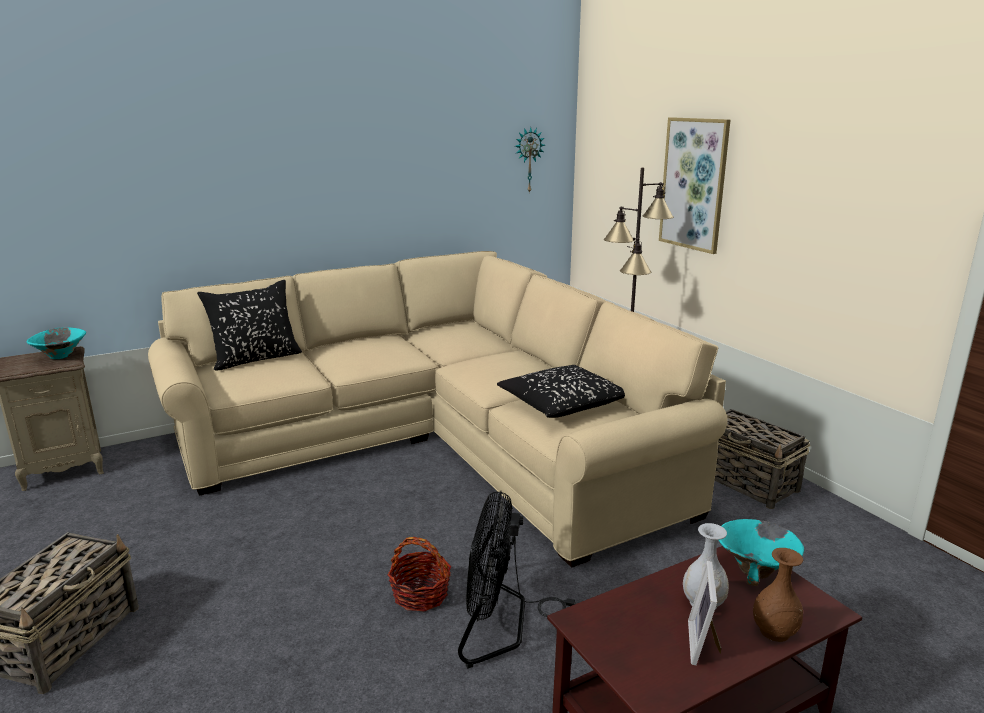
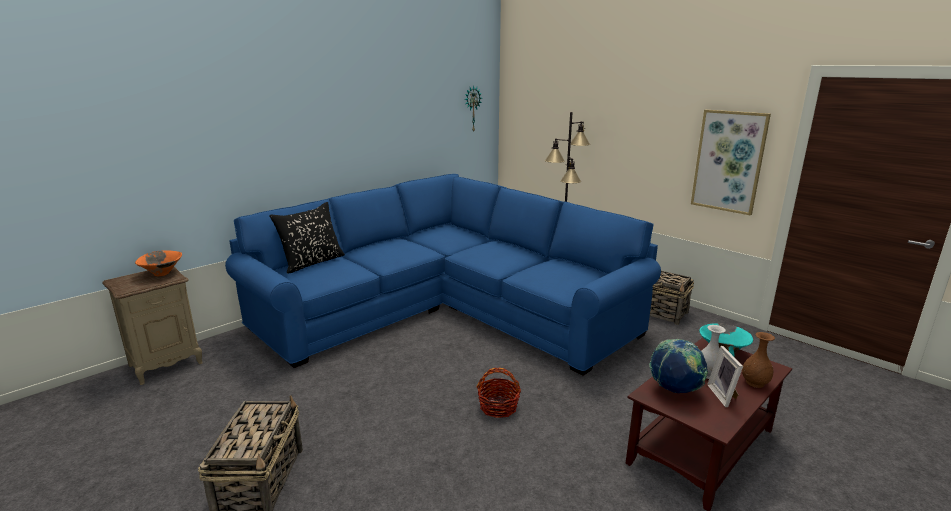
camera: 15 degrees left, 0 degrees up
turquoise bowl [26,327,86,359] -> orange bowl [135,250,182,276]
beige sofa [148,251,728,568] -> blue sofa [225,174,661,376]
black fan [458,490,577,669] -> none
black pillow [497,365,625,418] -> none
picture [659,117,730,254] -> picture moved to [691,110,771,216]
none -> globe [649,339,708,393]

